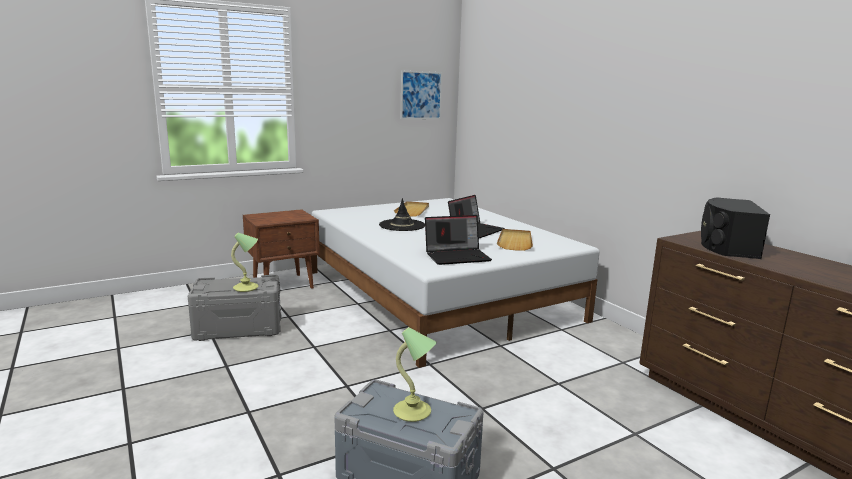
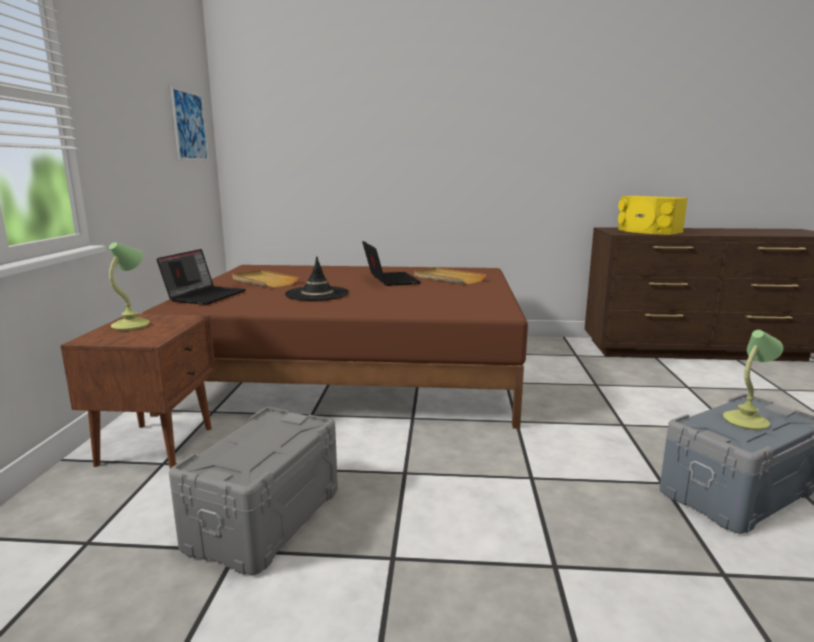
camera: 55 degrees left, 0 degrees up
table lamp [231,233,258,292] -> table lamp moved to [109,242,150,330]
white bed [311,198,600,368] -> brown bed [141,265,528,429]
laptop [425,215,492,265] -> laptop moved to [156,249,246,305]
black speaker [701,197,770,259] -> yellow speaker [618,196,688,235]

